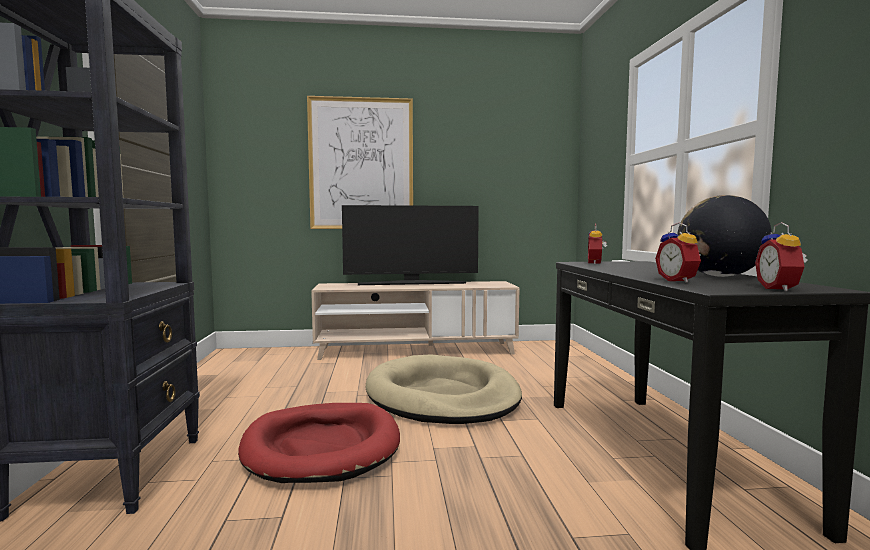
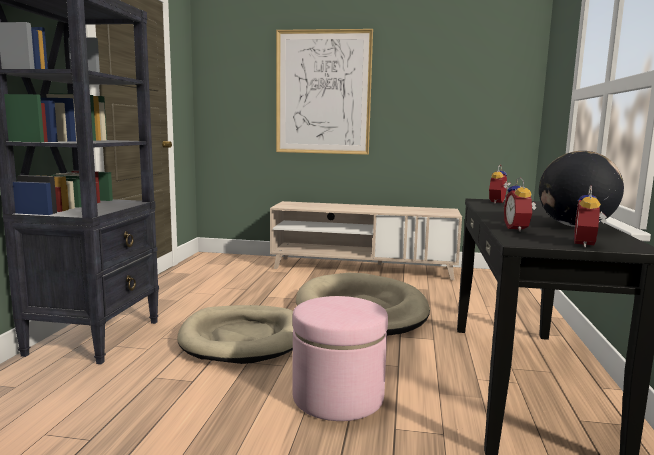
camera: 15 degrees right, 5 degrees up
red dog bed [238,403,400,483] -> beige dog bed [177,305,293,364]
television [342,205,479,285] -> none
none -> pink ottoman [292,296,388,421]

